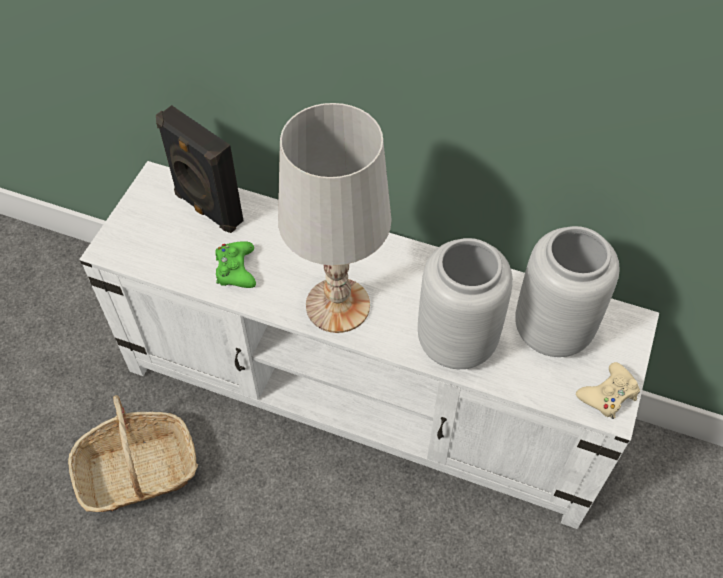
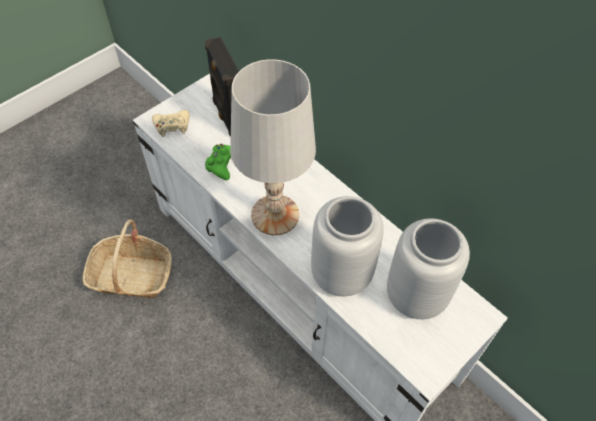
camera: 25 degrees right, 0 degrees up
beige game controller [576,362,640,419] -> beige game controller moved to [152,110,190,137]

